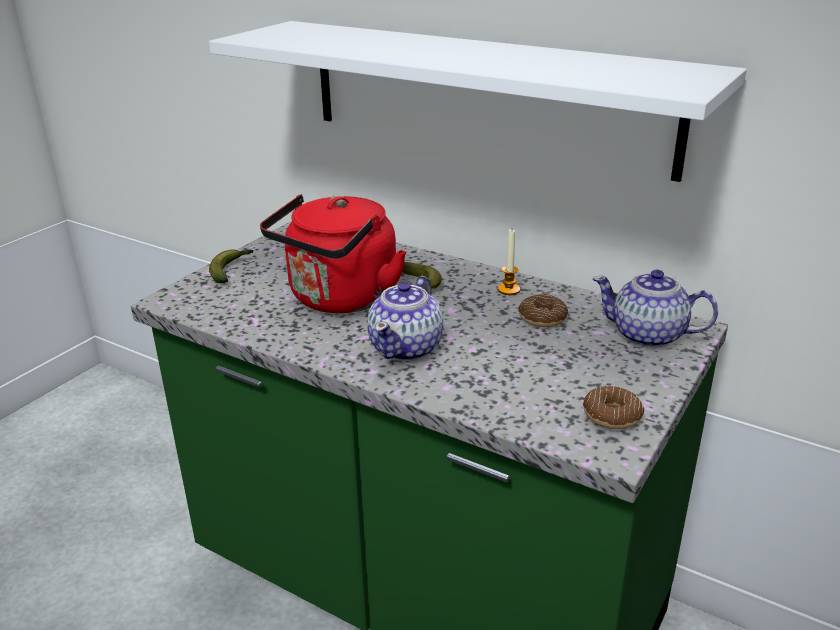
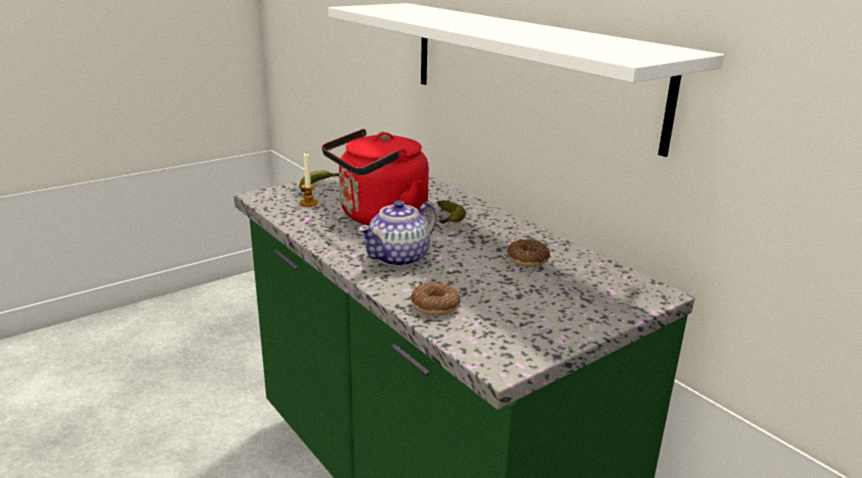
camera: 20 degrees right, 5 degrees down
candle [498,229,520,295] -> candle moved to [300,153,318,207]
donut [583,386,644,429] -> donut moved to [411,282,460,316]
teapot [592,270,718,348] -> none

